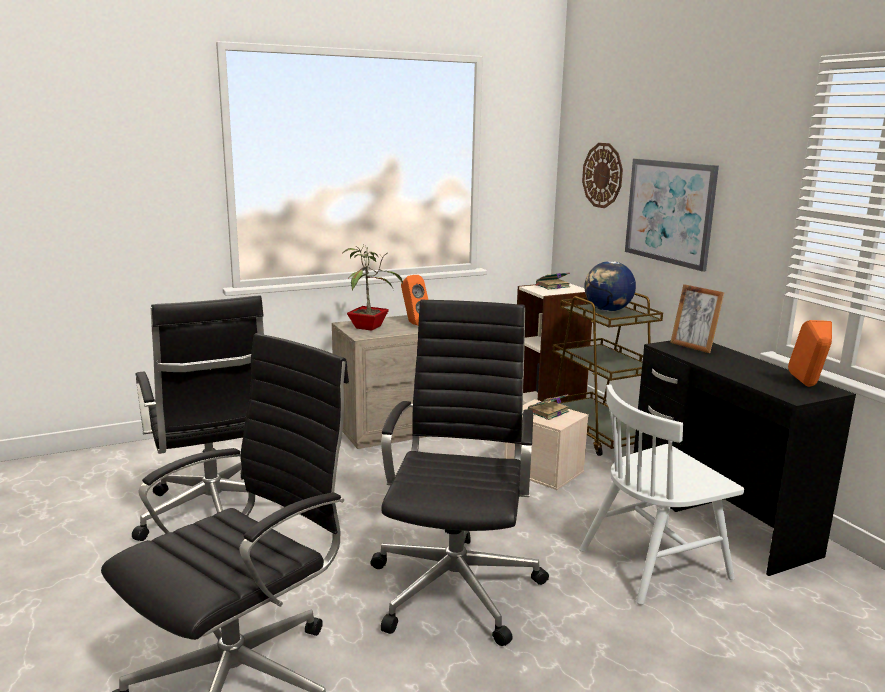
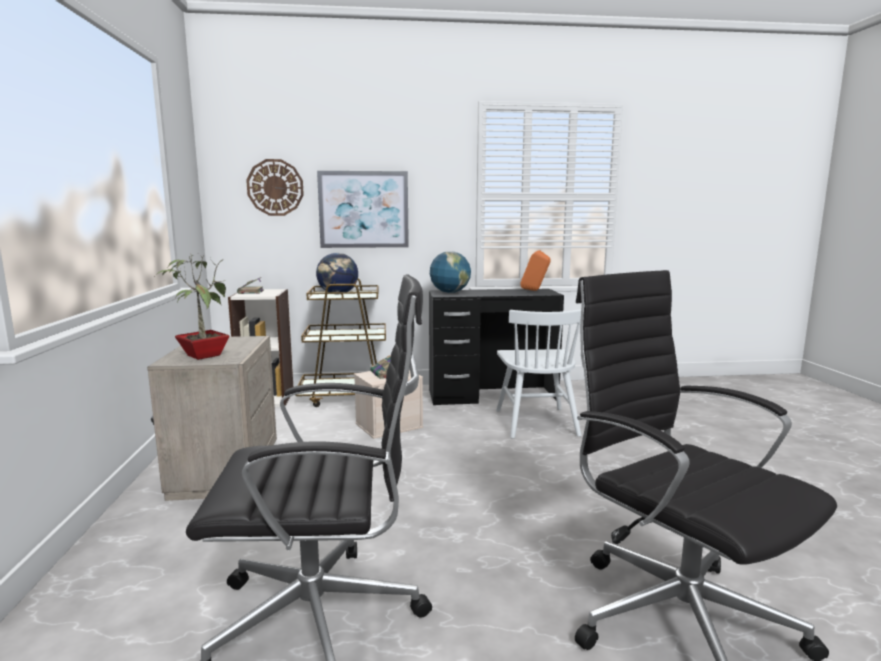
camera: 70 degrees left, 5 degrees down
black office chair [371,299,549,646] -> none
orange speaker [401,275,428,326] -> none
picture frame [670,284,725,353] -> globe [430,251,471,293]

